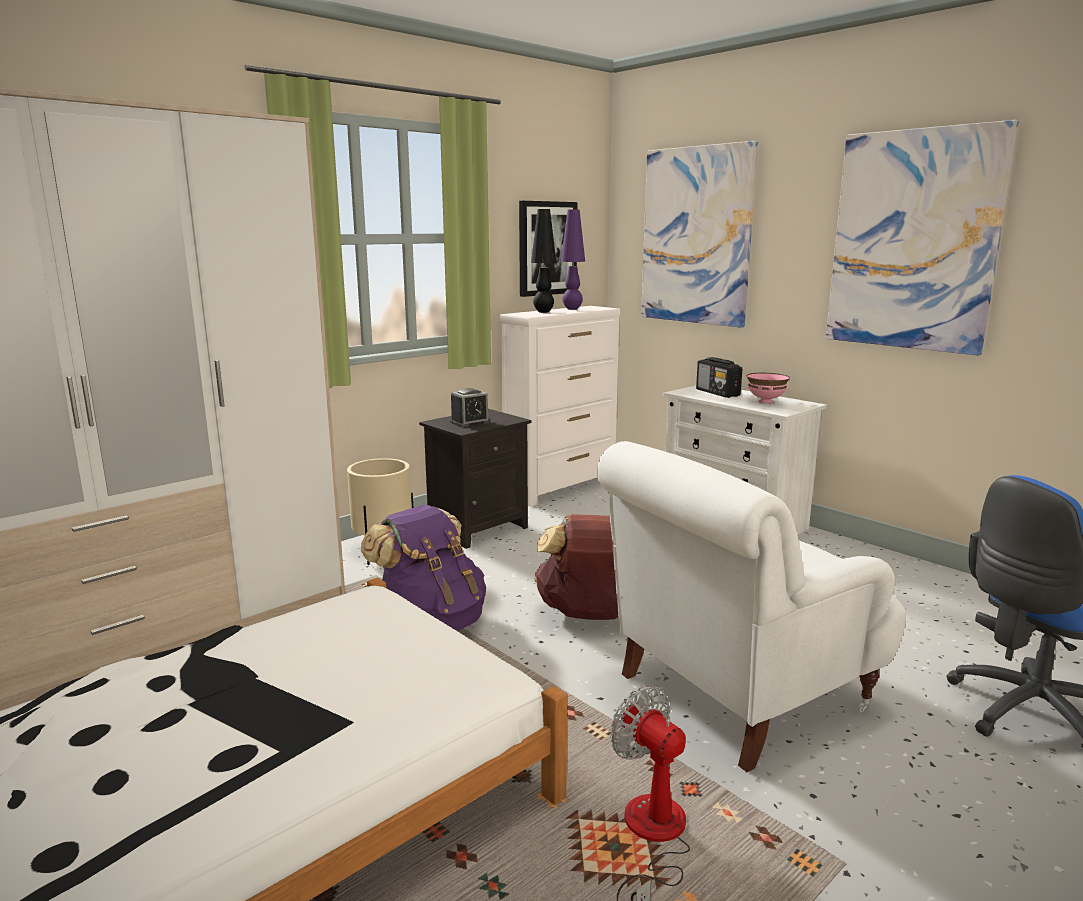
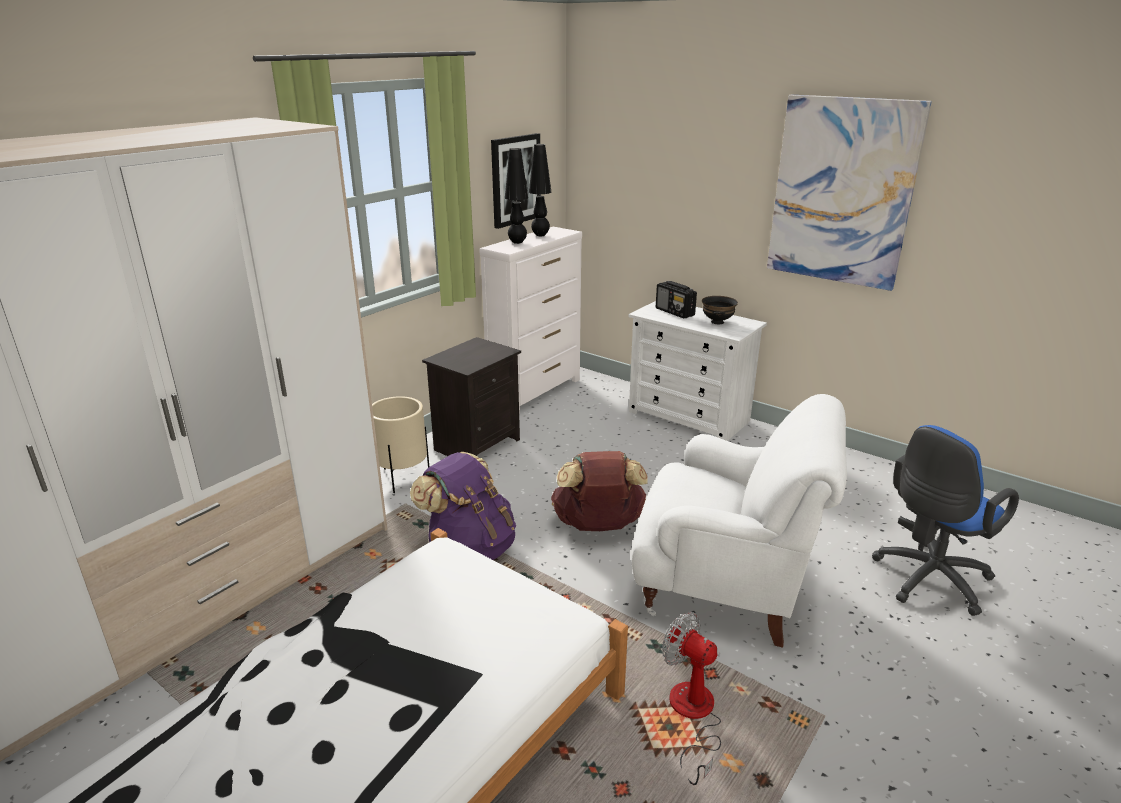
camera: 10 degrees left, 10 degrees up
alarm clock [450,388,490,427] -> none
purple table lamp [561,210,585,310] -> black table lamp [529,144,551,236]
white armchair [597,441,906,772] -> white armchair turned 120 degrees counterclockwise [631,394,847,648]
picture [641,141,758,328] -> none
pink bowl [747,373,790,404] -> black bowl [702,296,738,324]

